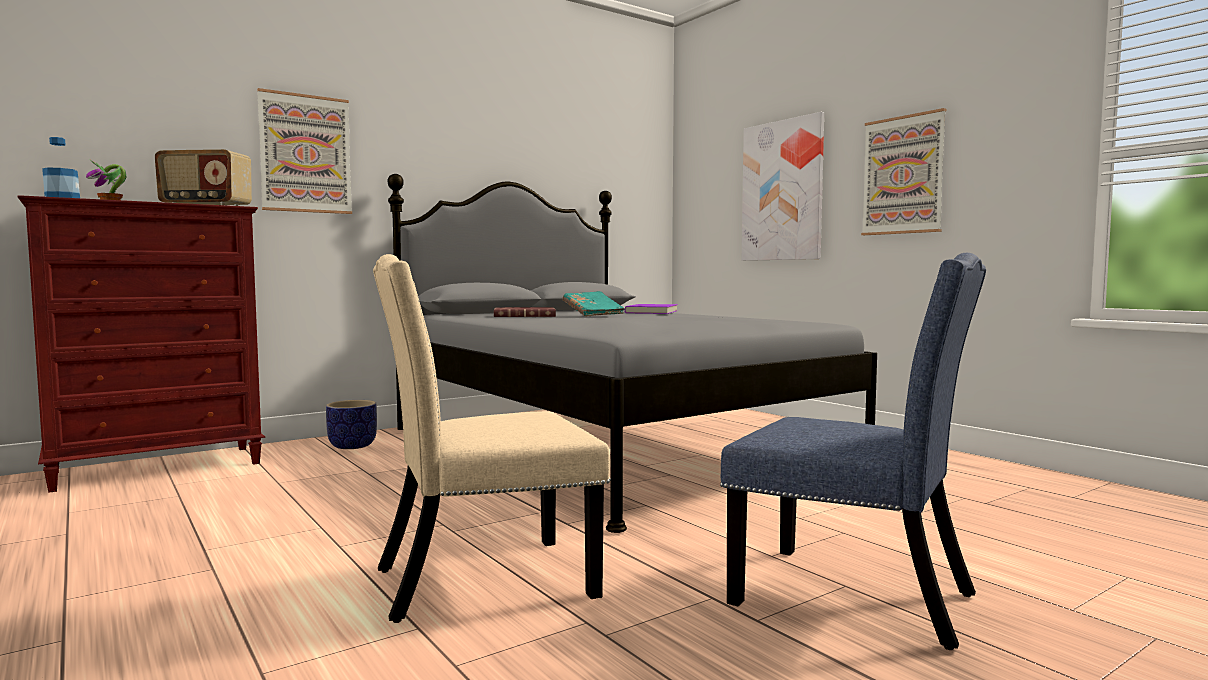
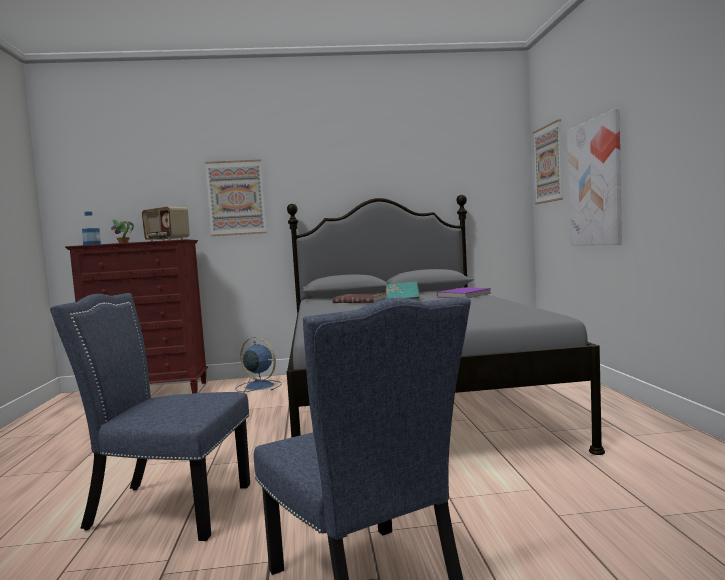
camera: 30 degrees right, 0 degrees up
planter [326,400,377,449] -> blue fan [236,337,282,392]
beige chair [373,254,611,623] -> blue chair [50,293,250,541]
picture [861,108,946,235] -> picture moved to [533,119,563,204]

